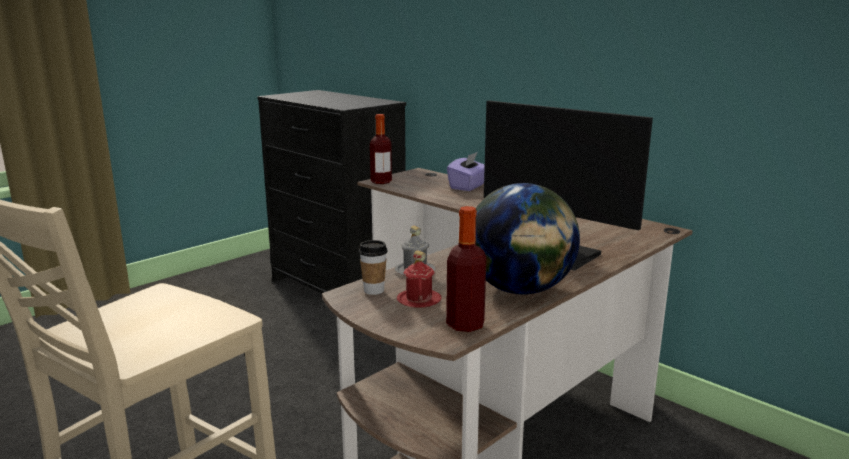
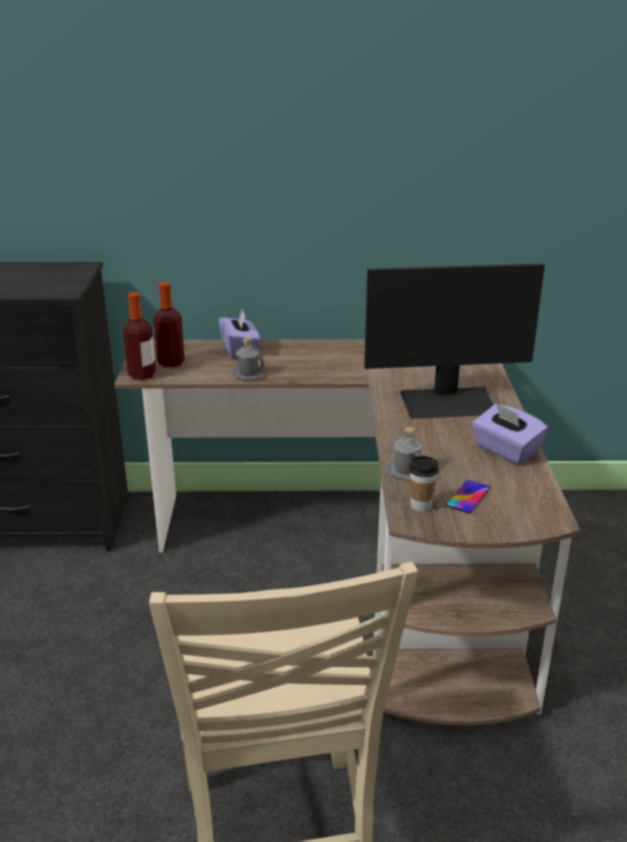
camera: 45 degrees left, 10 degrees up
red mug [397,250,442,308] -> phone [446,480,491,513]
bottle [446,206,486,332] -> bottle moved to [153,282,185,368]
globe [476,183,580,295] -> purple tissue box [472,403,548,464]
none -> grey mug [231,337,266,380]

